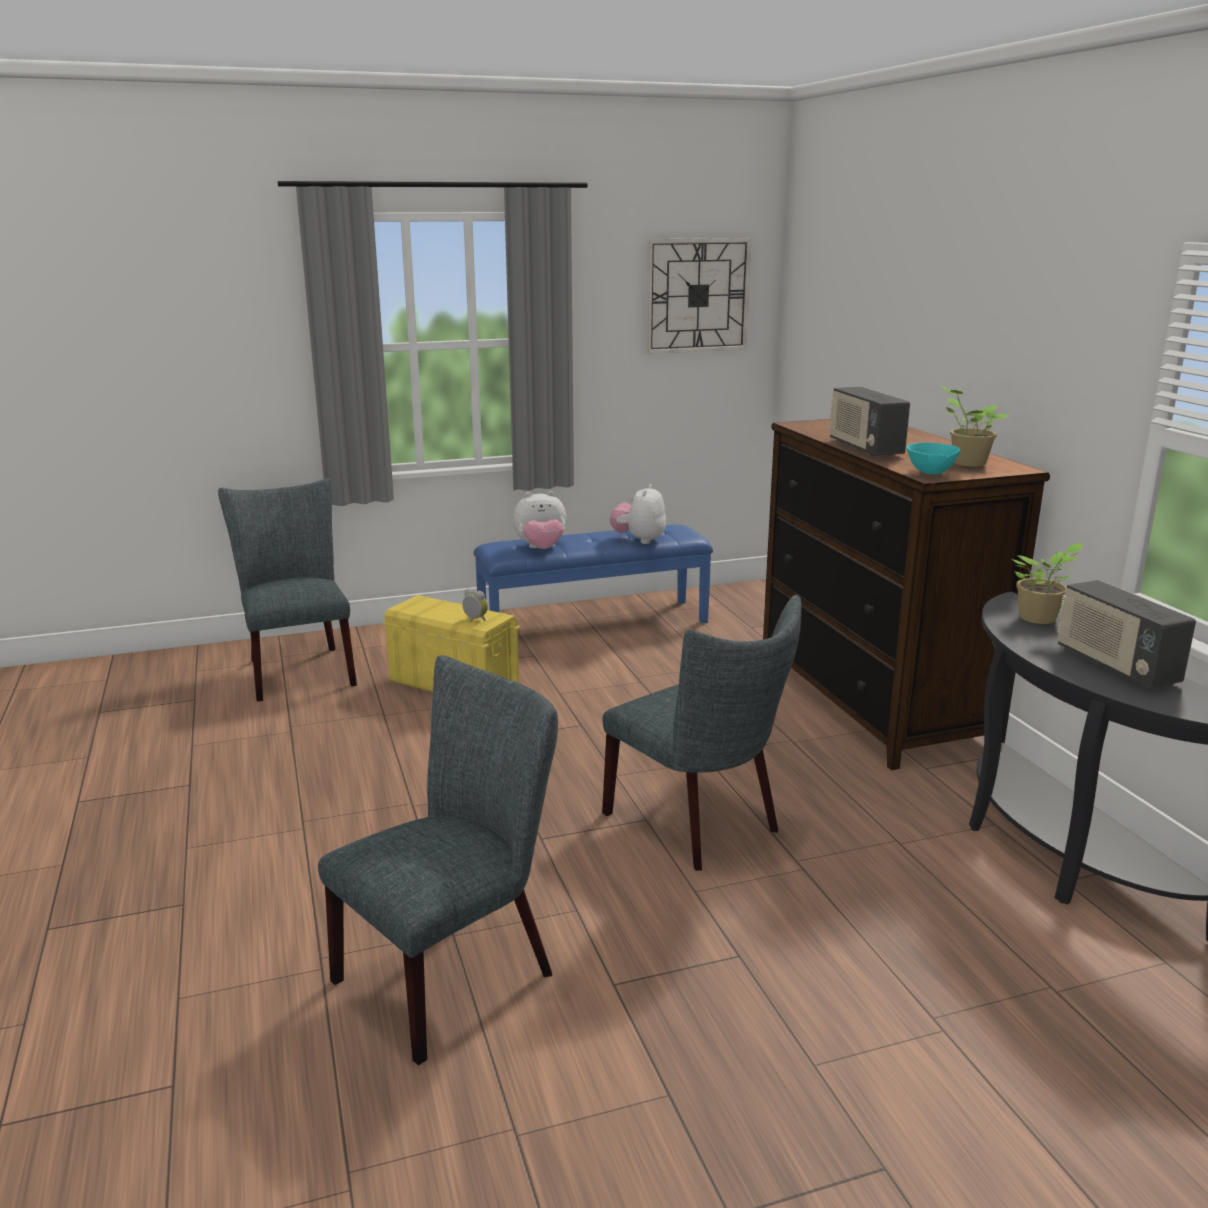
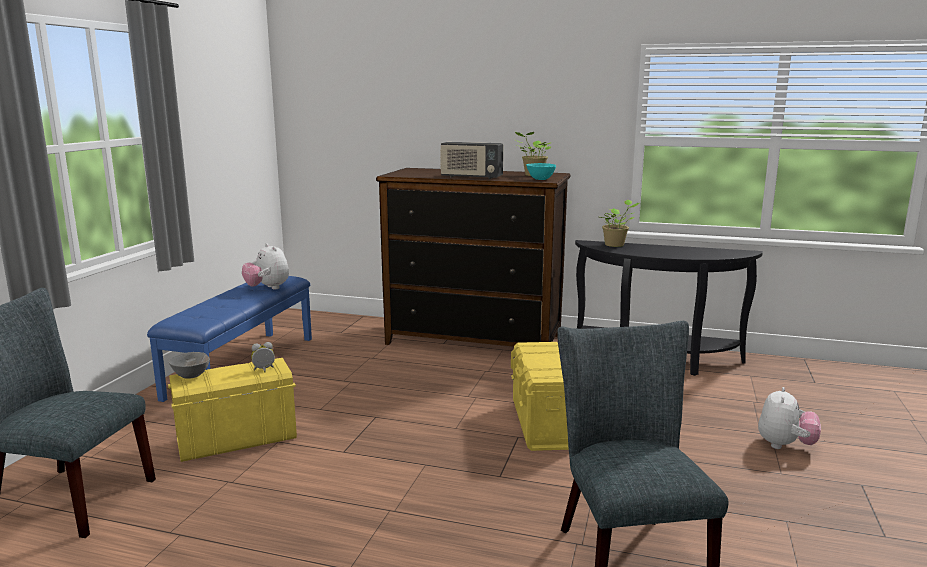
camera: 55 degrees left, 5 degrees down
plush toy [513,491,566,549] -> plush toy moved to [758,387,821,449]
grey chair [602,595,801,871] -> yellow storage box [511,342,569,451]
wall clock [646,238,752,354] -> none
radio [1057,580,1196,688] -> none
none -> grey bowl [168,352,210,379]

